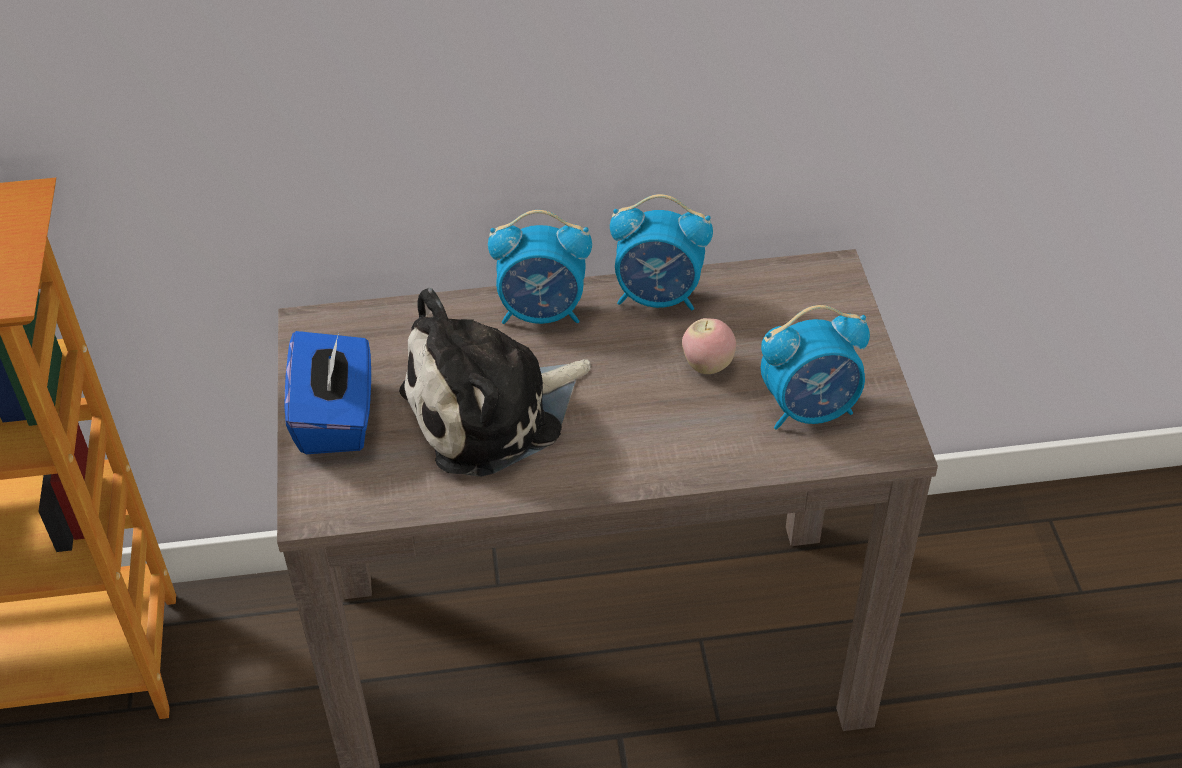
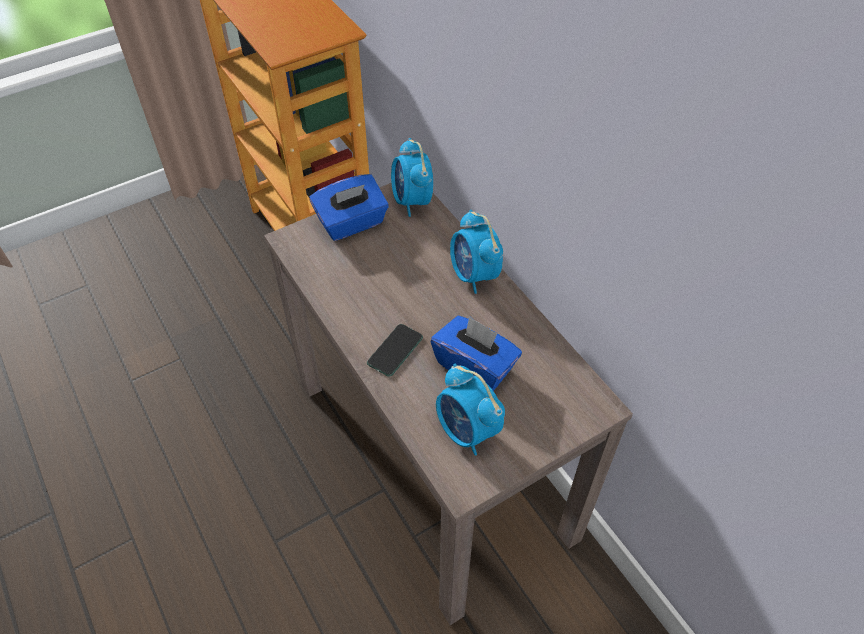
camera: 65 degrees right, 5 degrees up
plush toy [399,288,591,477] -> none
alarm clock [610,194,713,310] -> alarm clock moved to [391,138,433,217]
apple [682,318,736,374] -> blue tissue box [431,315,522,391]
none -> phone [367,324,423,377]

